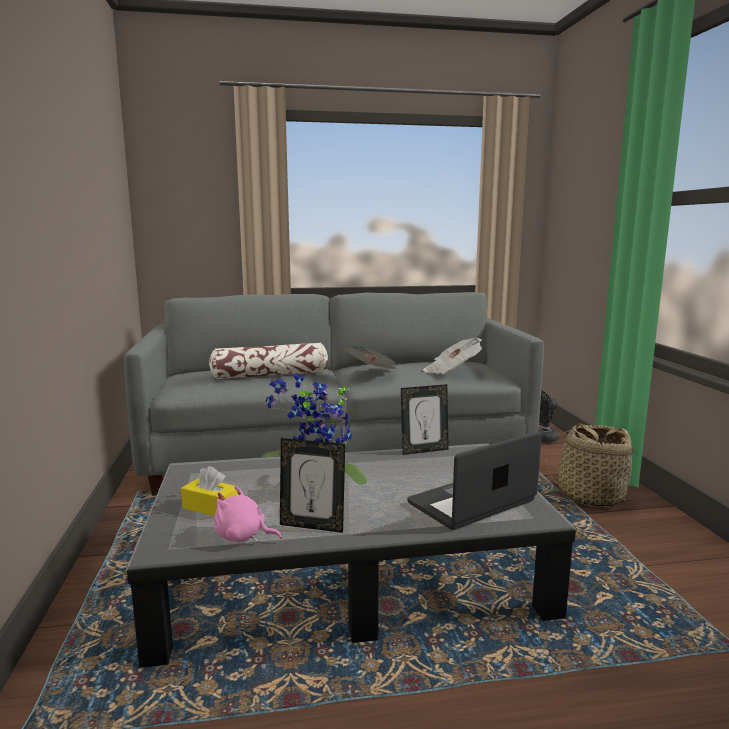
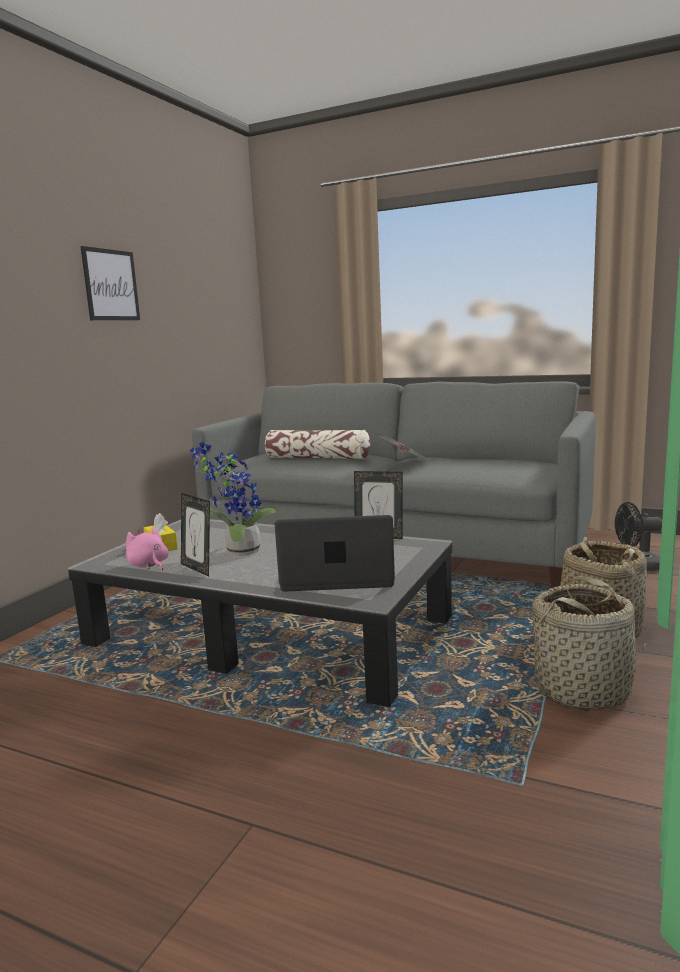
camera: 35 degrees right, 0 degrees up
newspaper [423,338,482,374] -> none
none -> picture [80,246,140,320]
none -> basket [530,576,647,711]

